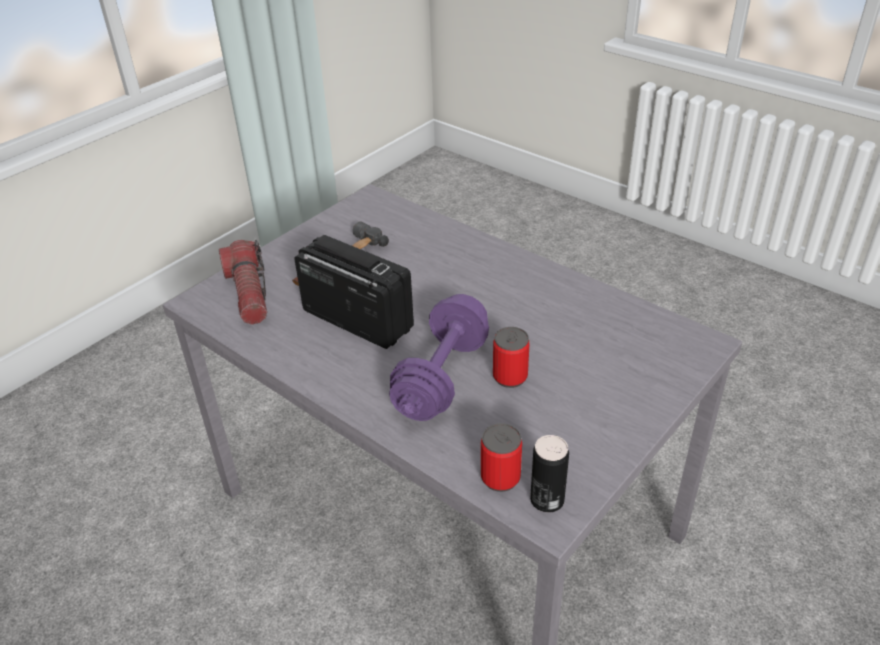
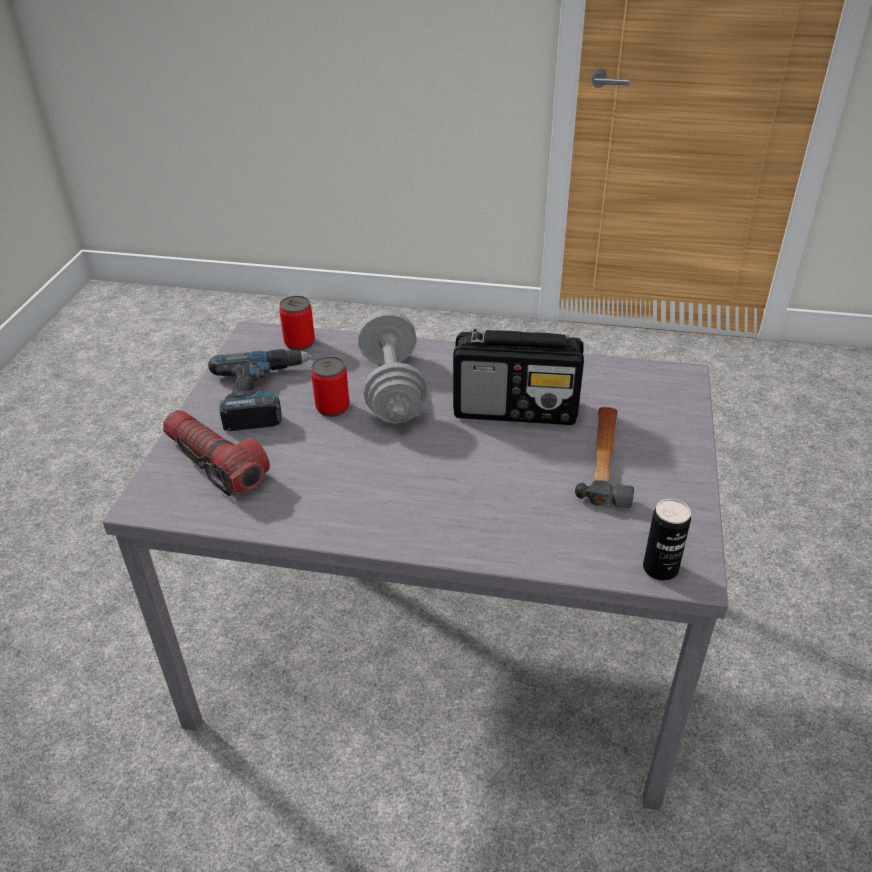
camera: 150 degrees right, 0 degrees up
flashlight [219,240,267,325] -> flashlight moved to [163,410,270,496]
purple dumbbell [389,294,489,421] -> grey dumbbell [358,309,427,424]
can [530,435,569,513] -> can moved to [643,499,691,581]
none -> power drill [208,349,312,431]

